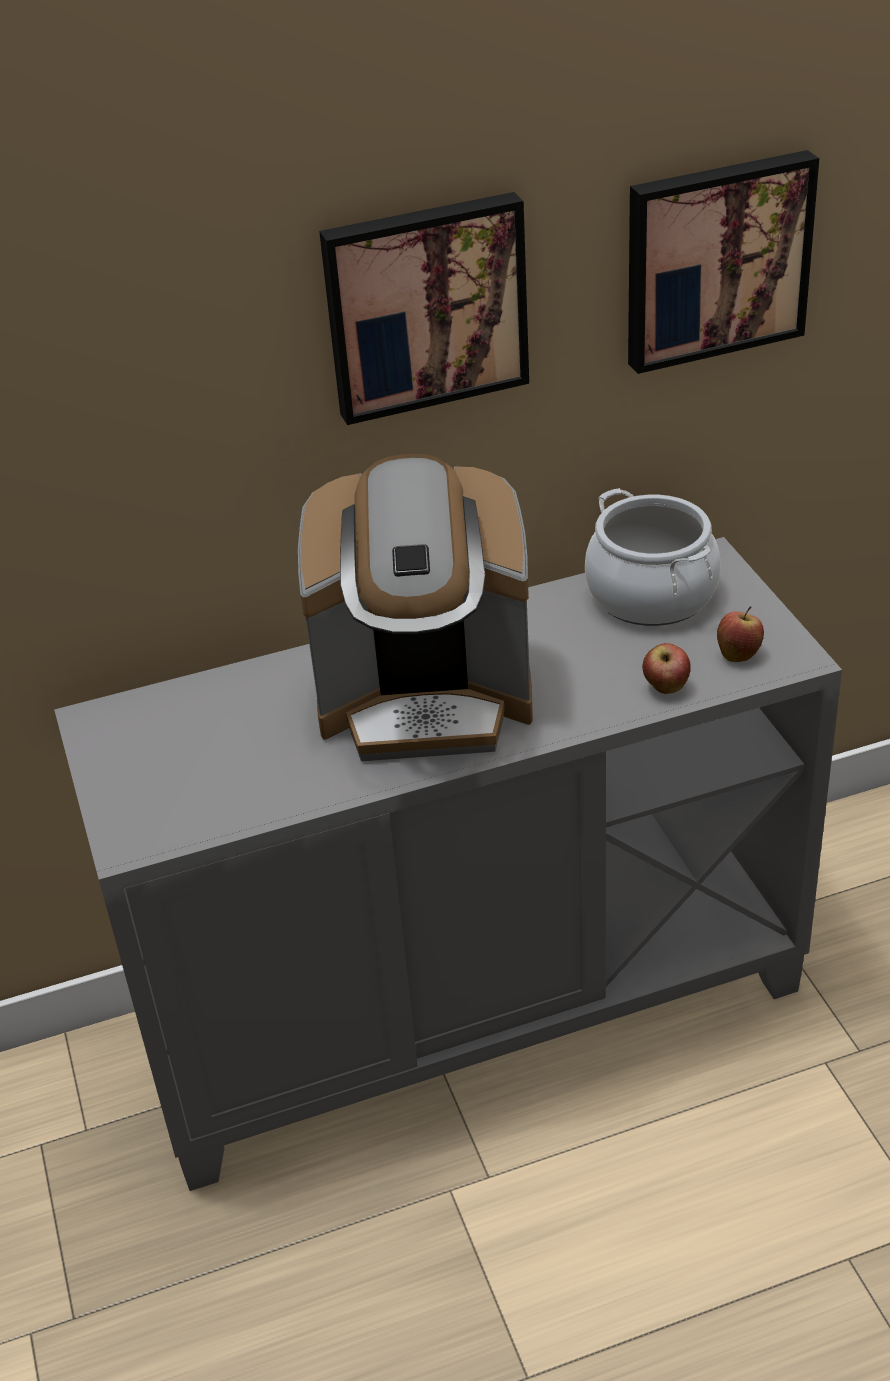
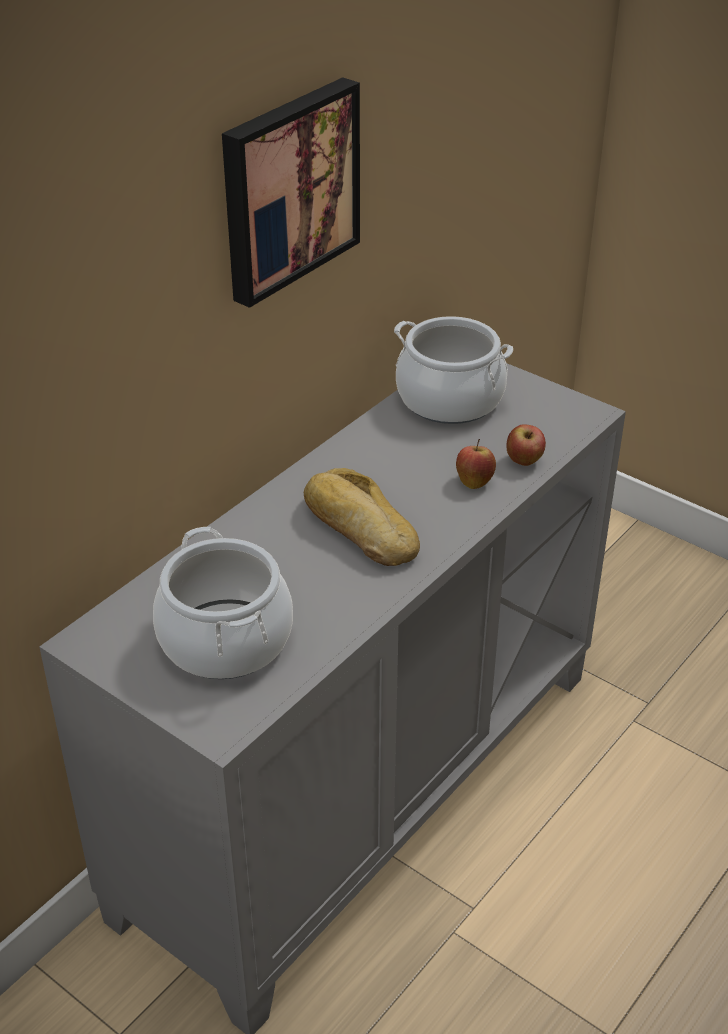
camera: 35 degrees left, 0 degrees up
coffee machine [298,454,533,761] -> bread [304,468,420,566]
picture [628,150,819,374] -> none
apple [717,606,764,662] -> apple moved to [456,439,496,489]
none -> cooking pot [153,527,293,679]

